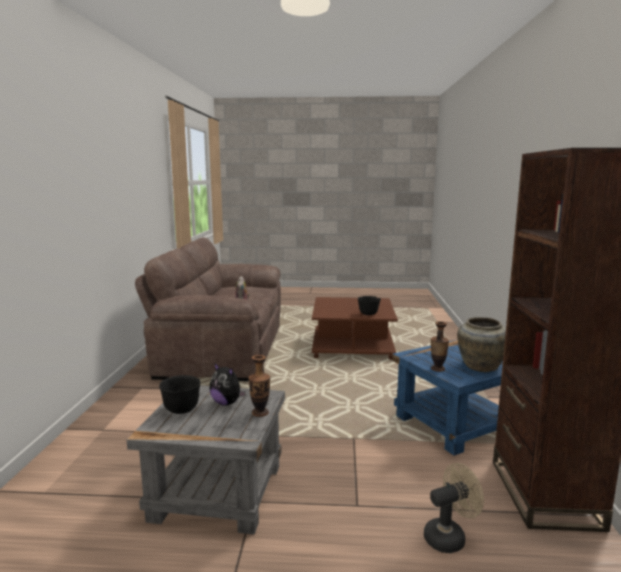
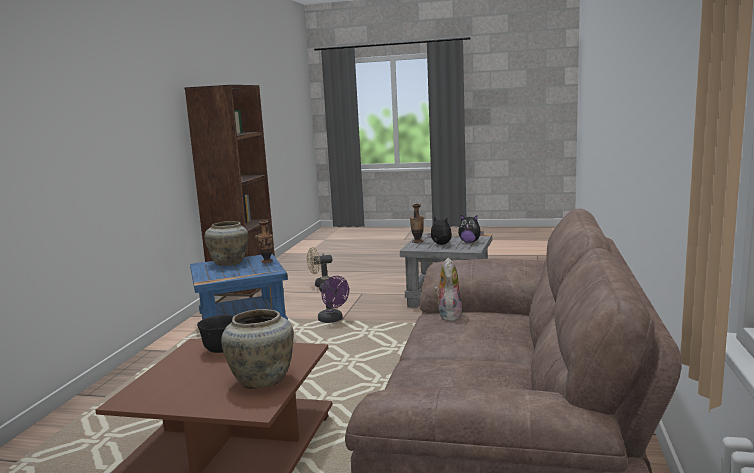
camera: 170 degrees left, 0 degrees up
black bowl [159,375,200,414] -> plush toy [458,215,484,243]
none -> beige vase [221,309,294,389]
none -> purple fan [318,276,349,323]

